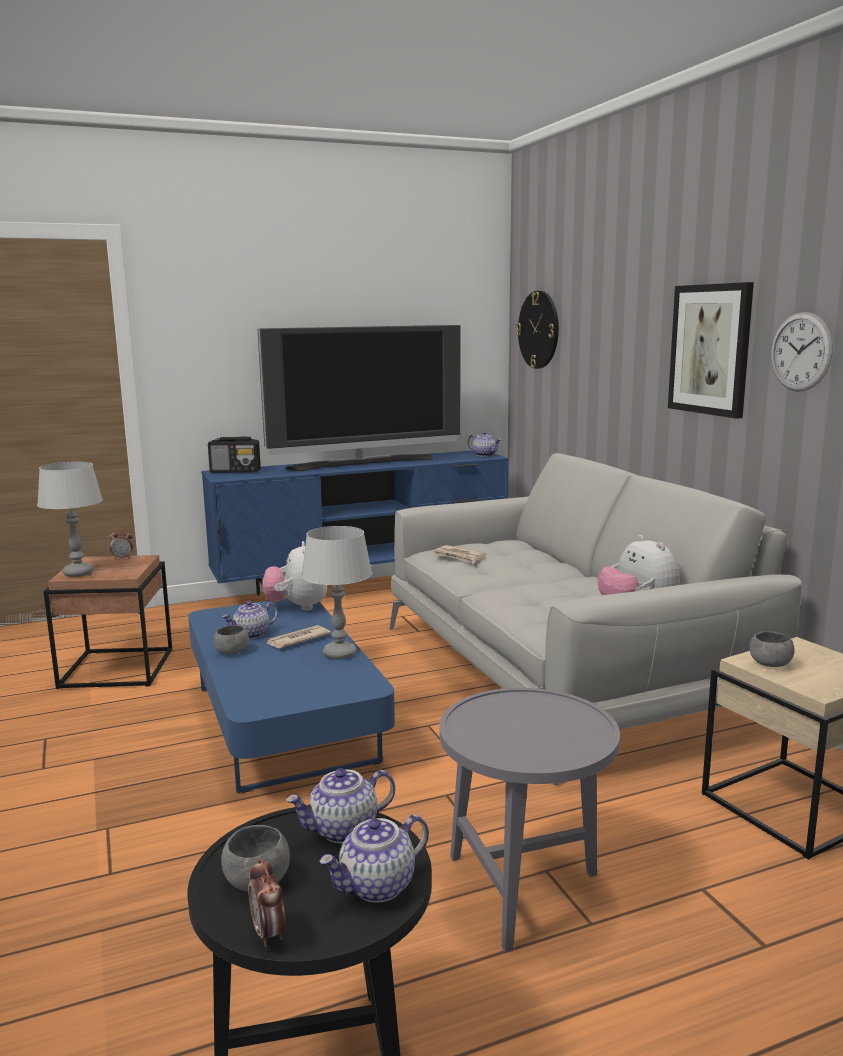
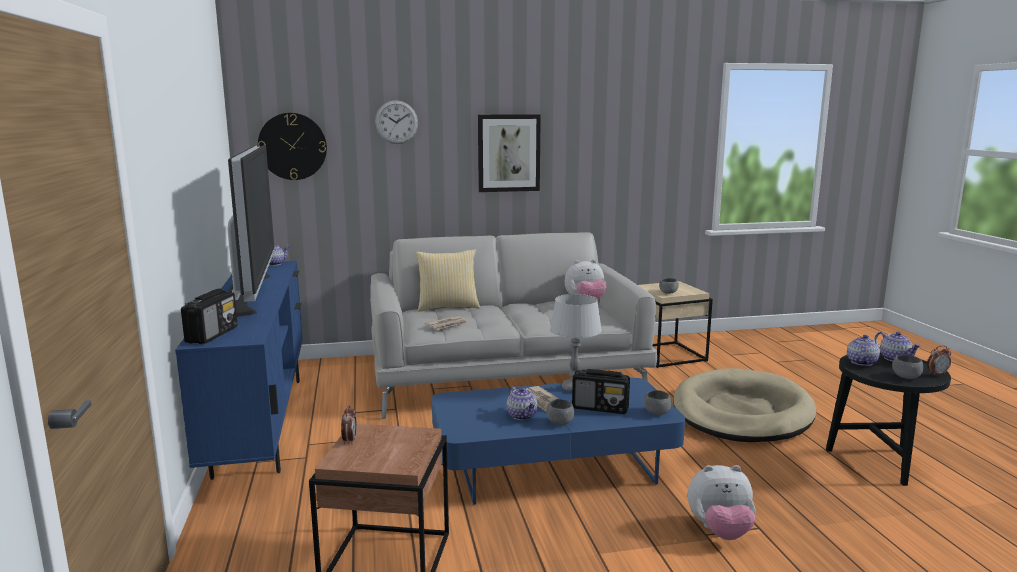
camera: 80 degrees left, 0 degrees up
grey table lamp [37,462,103,577] -> none
plush toy [263,541,327,611] -> plush toy moved to [688,465,756,540]
teapot [286,768,395,844] -> teapot turned 135 degrees counterclockwise [847,335,880,366]
grey side table [439,688,620,953] -> beige dog bed [673,368,816,442]
wall clock [771,312,833,392] -> wall clock moved to [375,100,418,144]
none -> pillow [416,249,480,311]
none -> radio [572,369,630,414]
none -> grey bowl [644,390,671,415]

